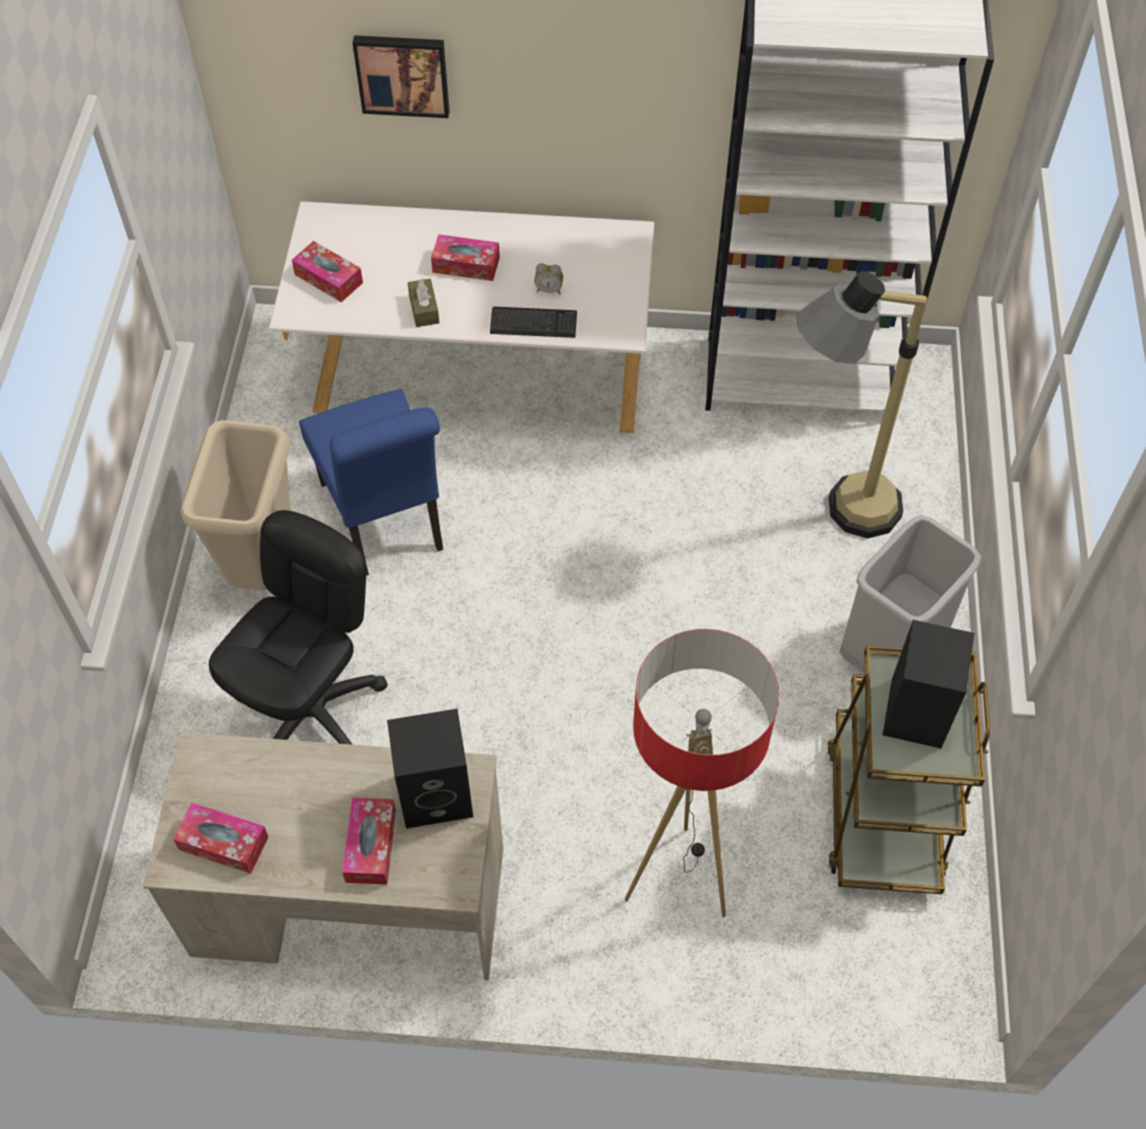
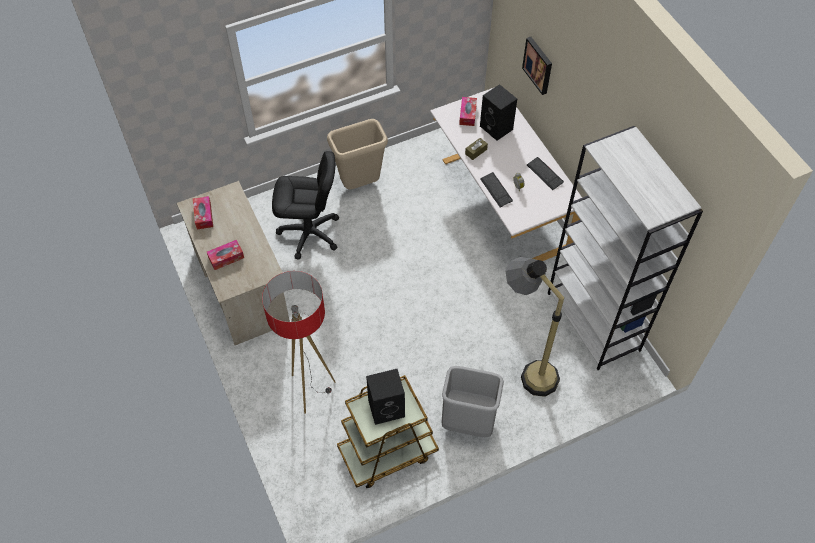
camera: 60 degrees right, 0 degrees up
blue chair [299,389,443,576] -> none
black speaker [387,709,473,829] -> black speaker moved to [480,84,517,140]
tissue box [431,234,500,281] -> none
none -> keyboard [527,157,564,190]

